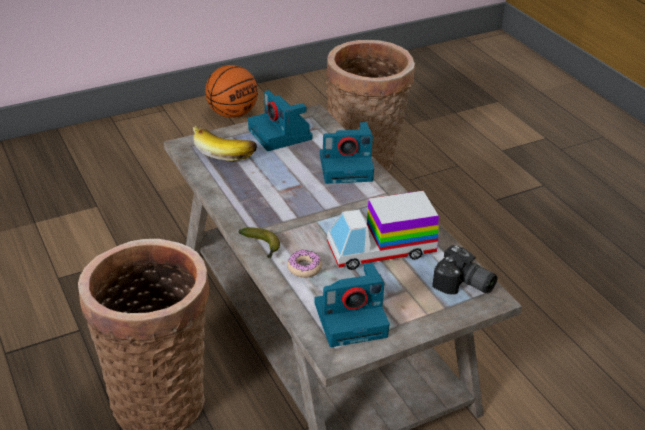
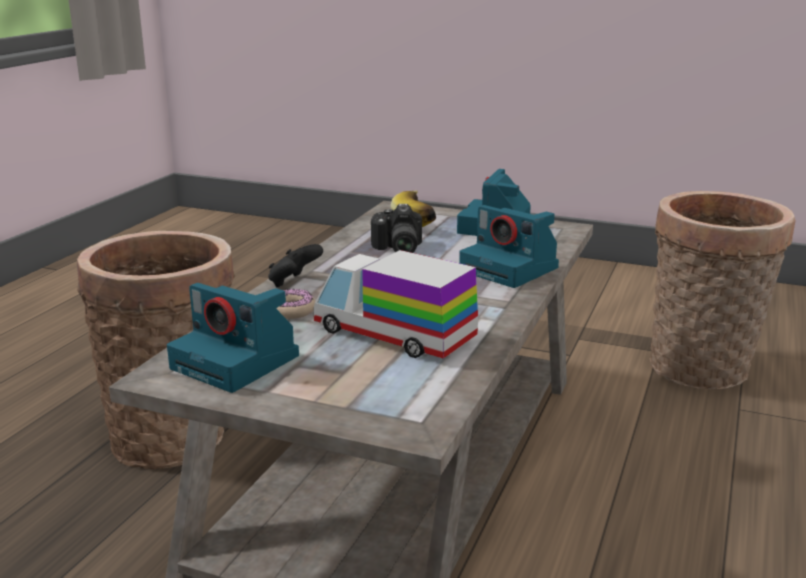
camera: 50 degrees right, 15 degrees down
basketball [205,65,258,118] -> none
banana [238,227,280,259] -> black game controller [268,244,323,288]
camera [432,245,498,295] -> camera moved to [371,204,422,253]

